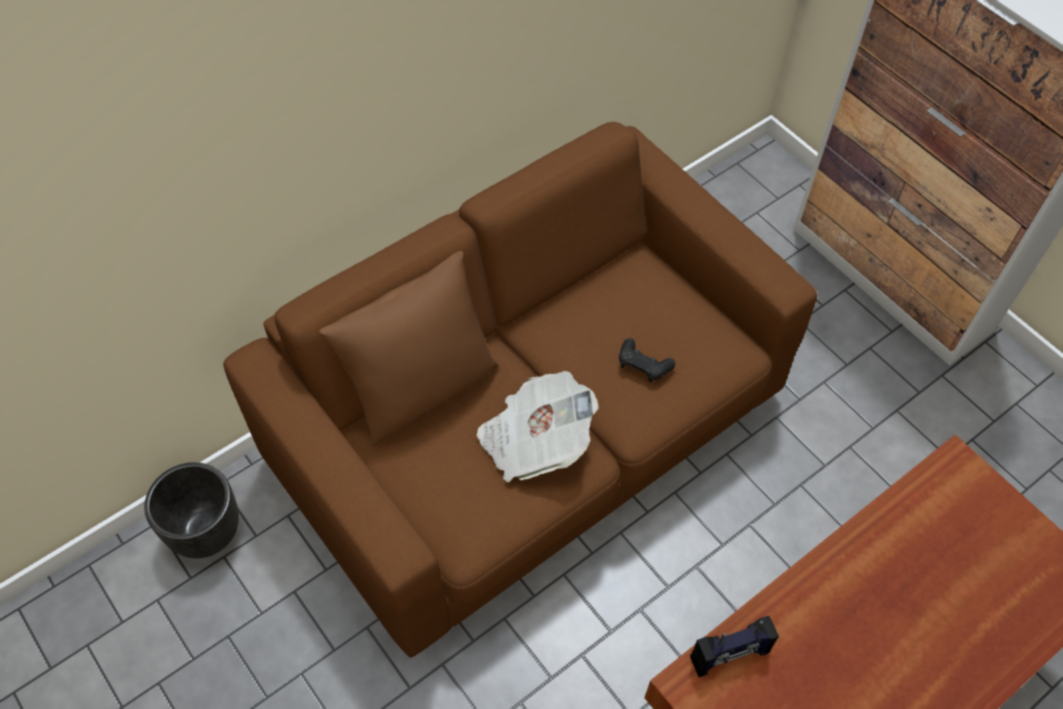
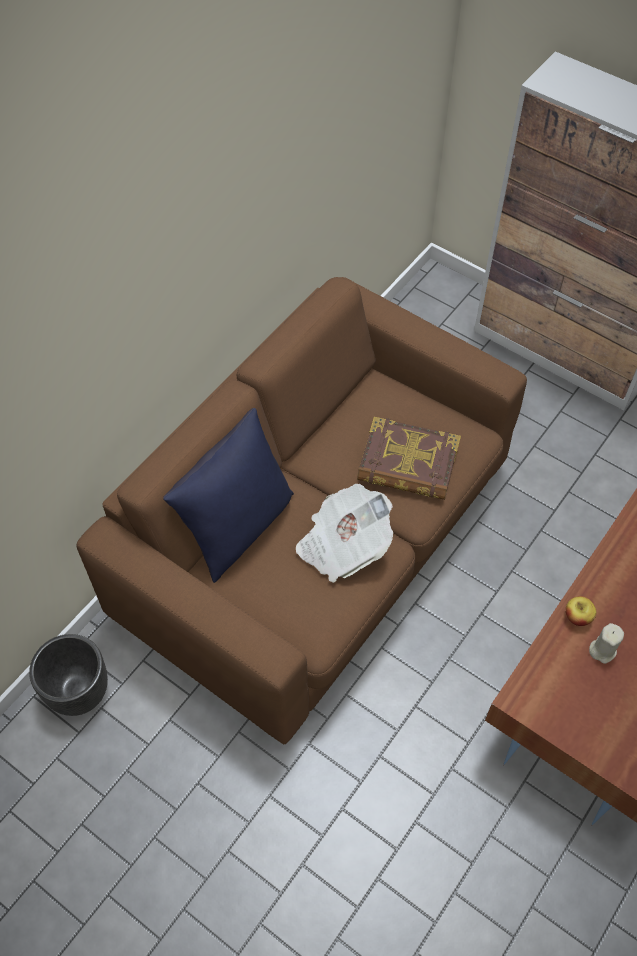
camera: 15 degrees left, 0 degrees up
brown pillow [319,251,499,447] -> blue pillow [163,408,294,583]
black game controller [619,338,675,382] -> book [357,417,461,500]
radio [690,616,779,677] -> none
none -> apple [566,596,596,626]
none -> beige candle [589,623,624,664]

